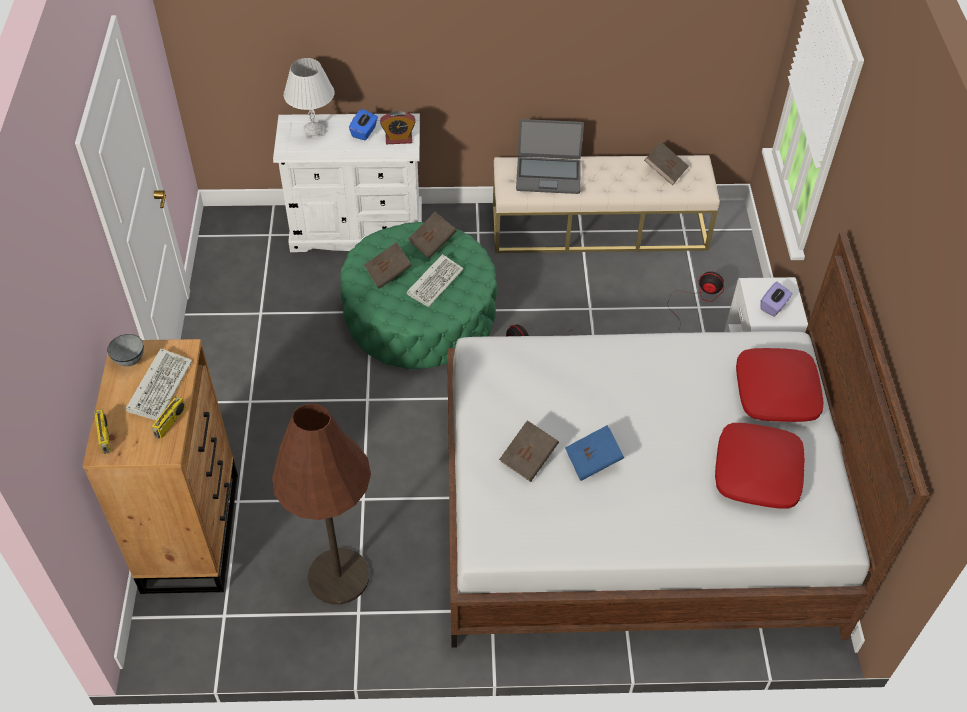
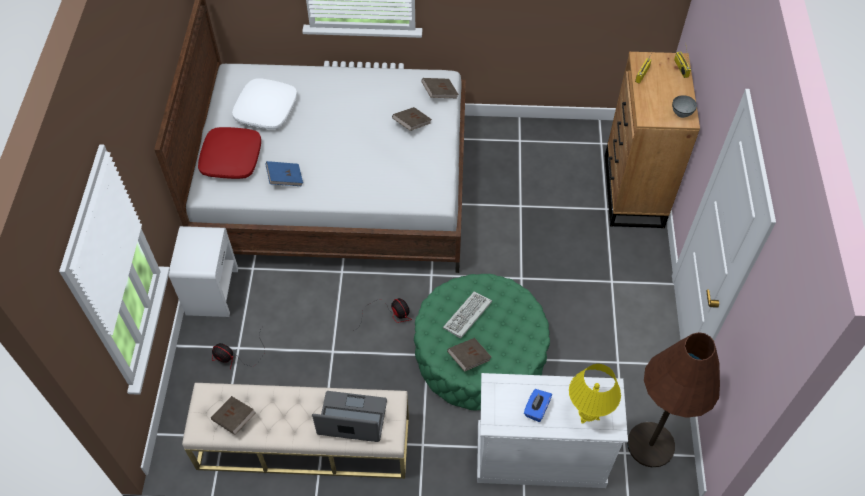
camera: 175 degrees left, 5 degrees up
keyboard [126,348,193,420] -> none
brown floor lamp [272,404,371,604] -> brown floor lamp moved to [627,332,720,468]
white table lamp [284,58,334,139] -> yellow table lamp [569,364,621,424]
brown book [364,242,412,289] -> brown book moved to [421,78,459,98]
alarm clock [380,111,416,144] -> none
blue book [565,425,624,481] -> blue book moved to [265,161,303,186]
red pillow [715,423,805,509] -> white pillow [232,78,297,129]
purple tissue box [760,282,793,317] -> none

